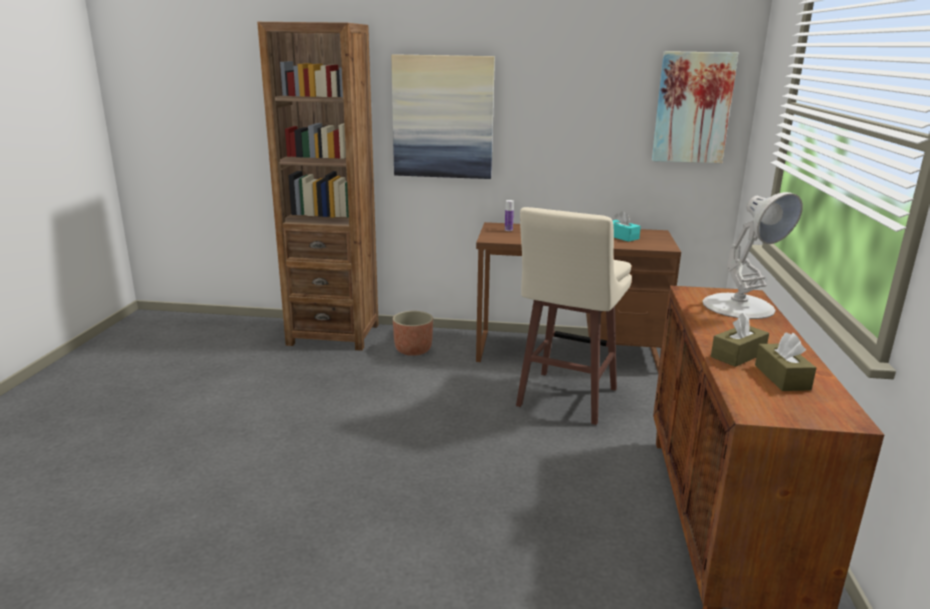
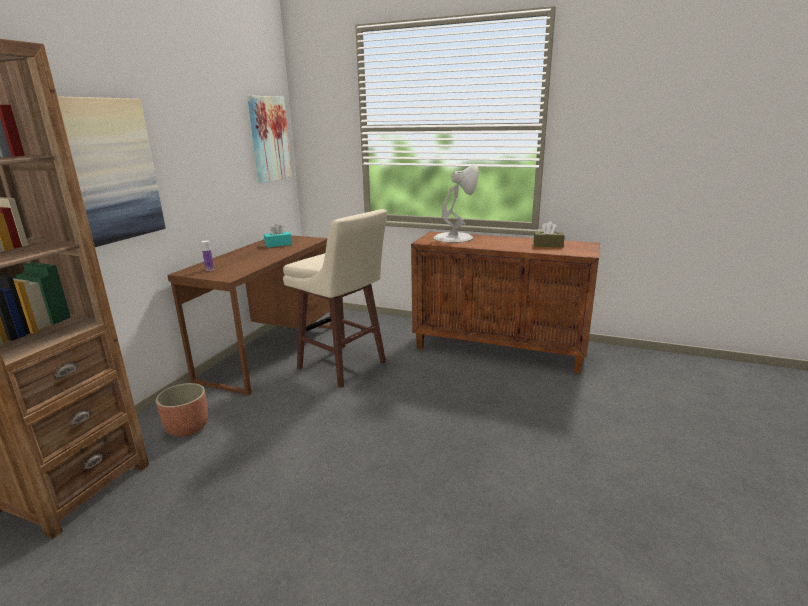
camera: 75 degrees left, 0 degrees up
brown tissue box [711,312,769,367] -> none

